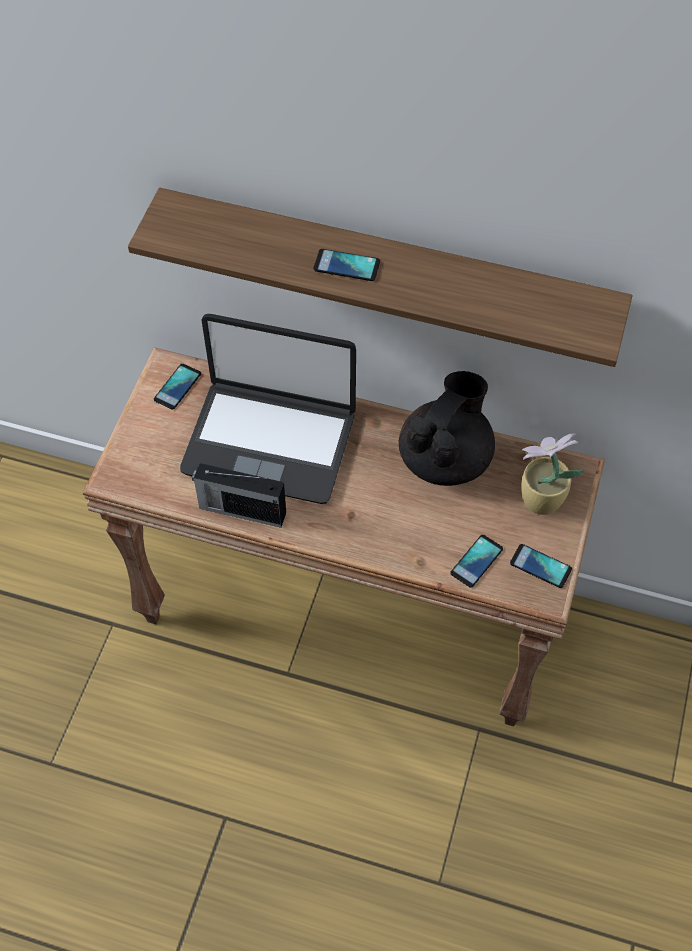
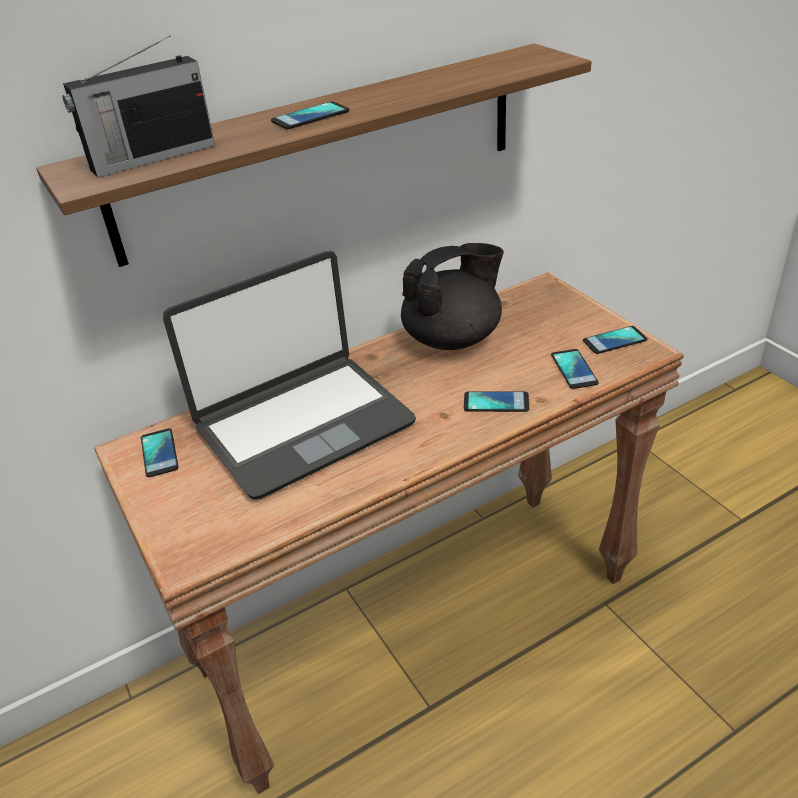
camera: 45 degrees left, 20 degrees down
radio [192,463,286,528] -> radio moved to [62,35,215,178]
black teapot [399,371,495,486] -> black teapot turned 75 degrees clockwise [401,243,504,350]
potted plant [521,433,585,515] -> none
none -> phone [464,392,529,412]

